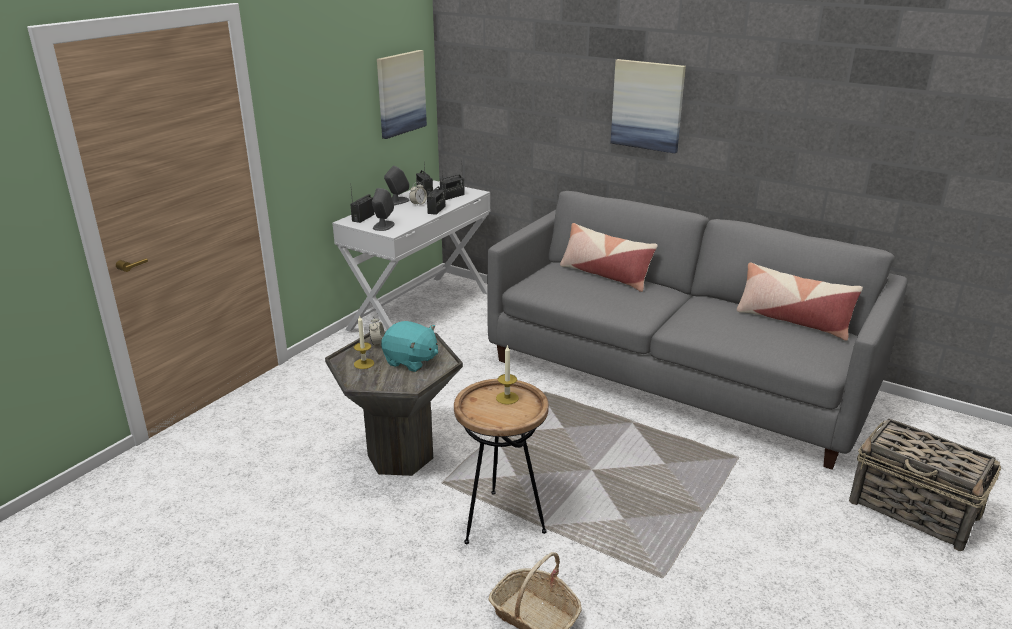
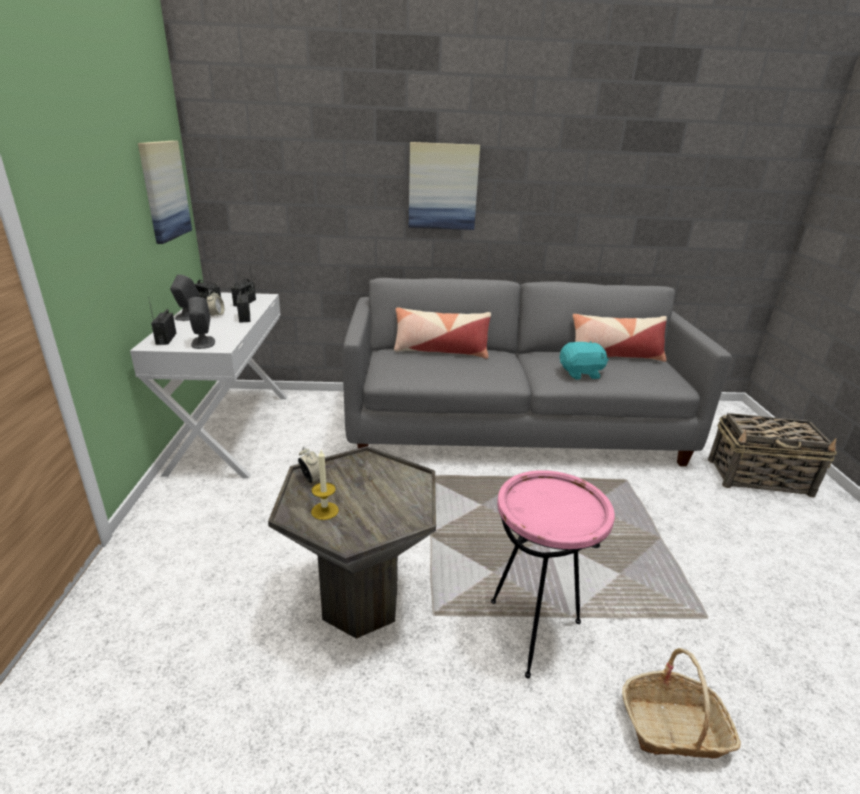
camera: 35 degrees left, 0 degrees up
turquoise plush toy [381,321,438,372] -> turquoise plush toy moved to [559,341,609,380]
brown side table [454,379,549,544] -> pink side table [491,470,615,678]
candle [496,344,519,405] -> none

